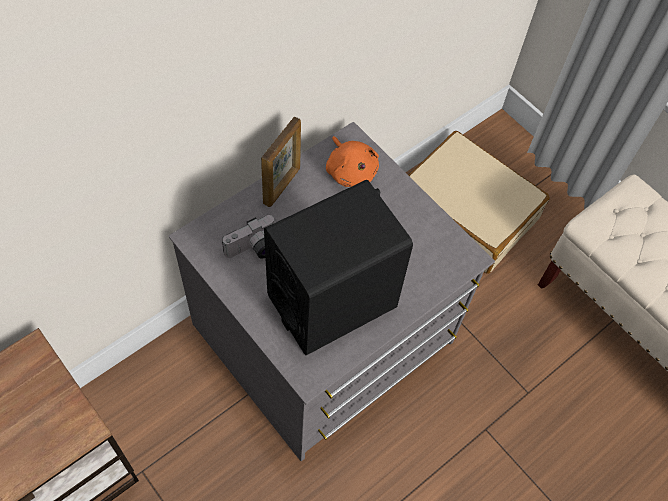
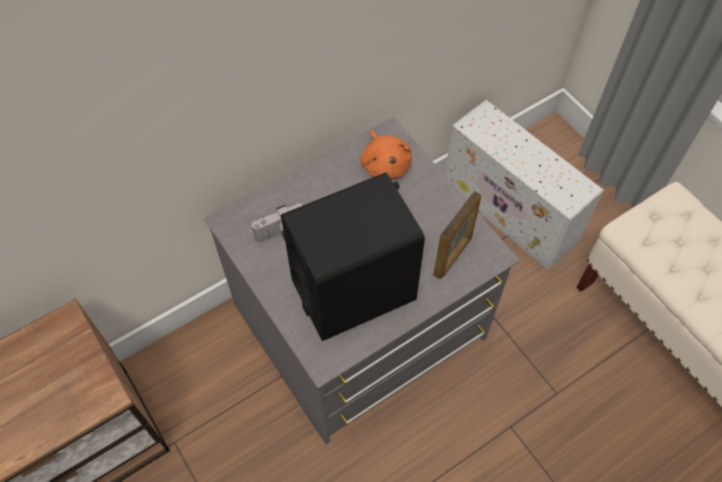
camera: 10 degrees right, 0 degrees up
picture frame [261,116,301,207] -> picture frame moved to [433,191,481,279]
beige suitcase [409,131,550,274] -> white storage box [445,100,604,270]

